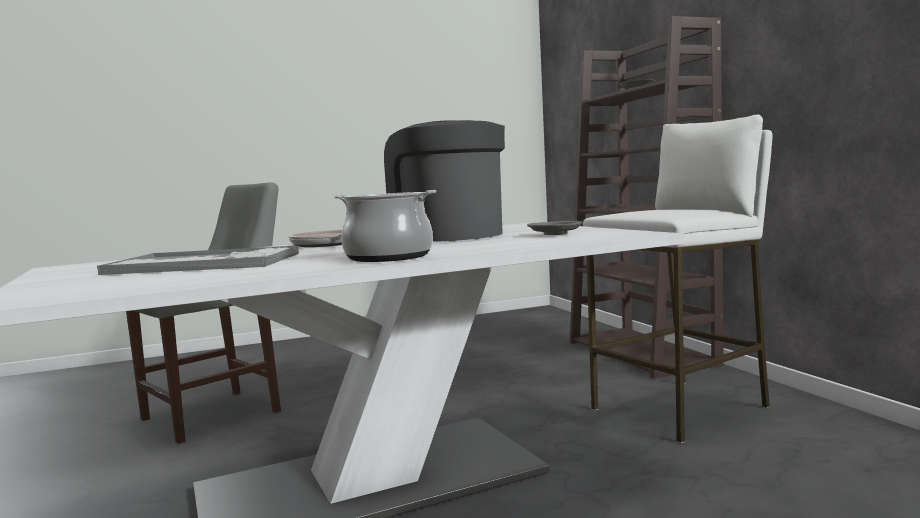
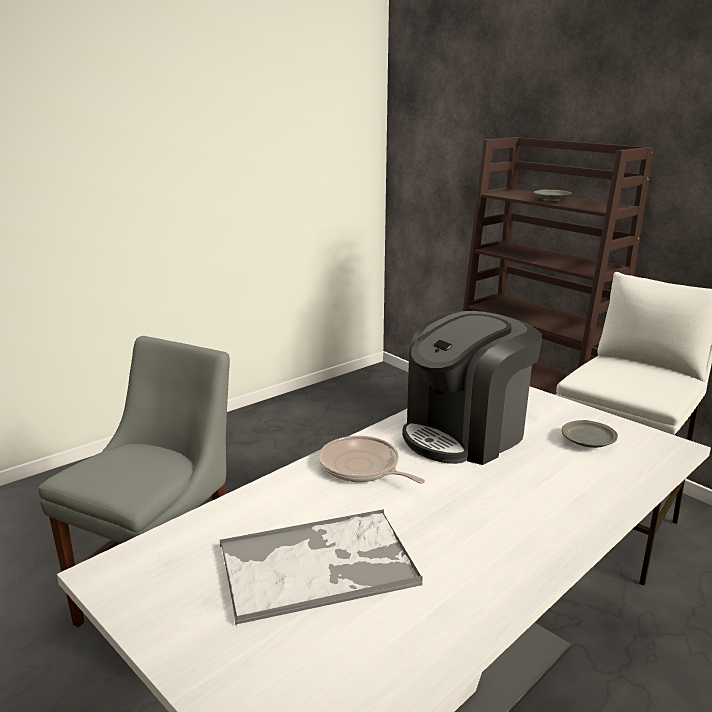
camera: 20 degrees left, 15 degrees up
cooking pot [334,190,436,262] -> none
coffee machine [384,120,505,242] -> coffee machine turned 75 degrees counterclockwise [402,311,542,465]

